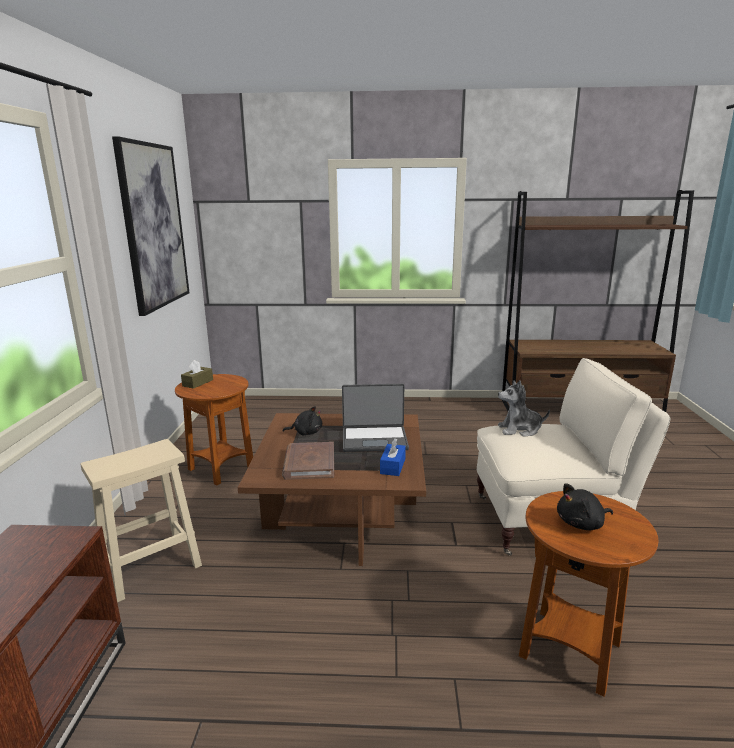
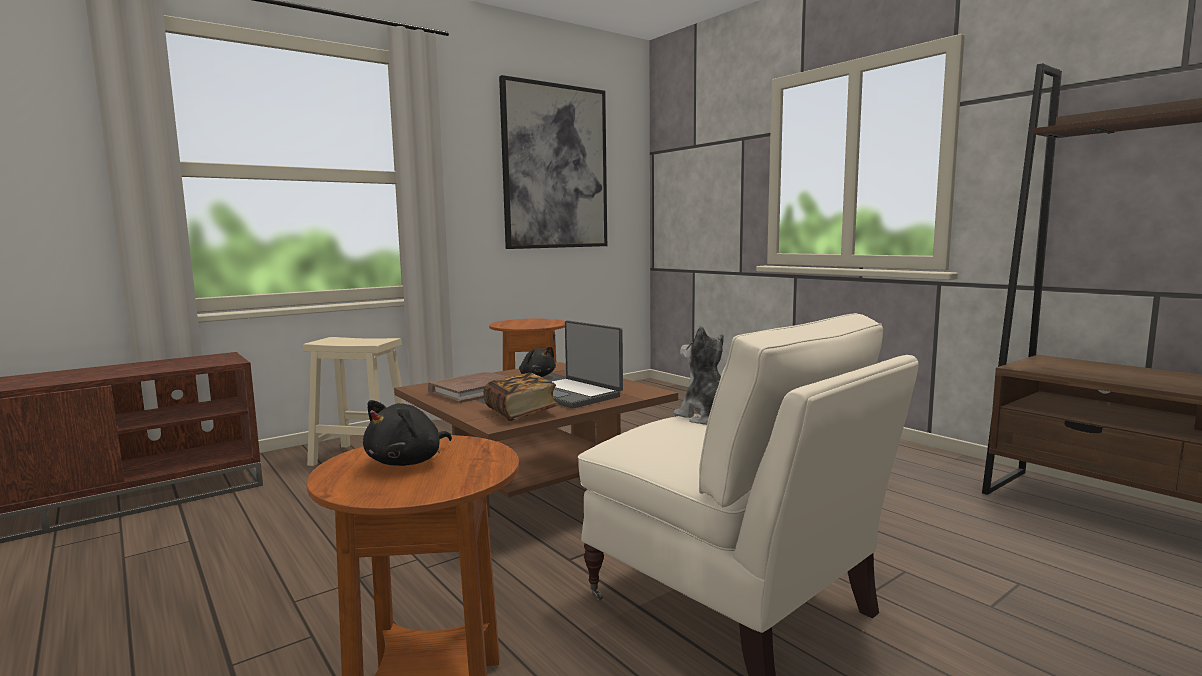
camera: 50 degrees right, 10 degrees down
brown tissue box [181,360,213,389] -> none
blue tissue box [380,438,406,476] -> book [484,373,559,421]
black plush toy [557,483,613,530] -> black plush toy turned 90 degrees counterclockwise [363,400,452,466]

